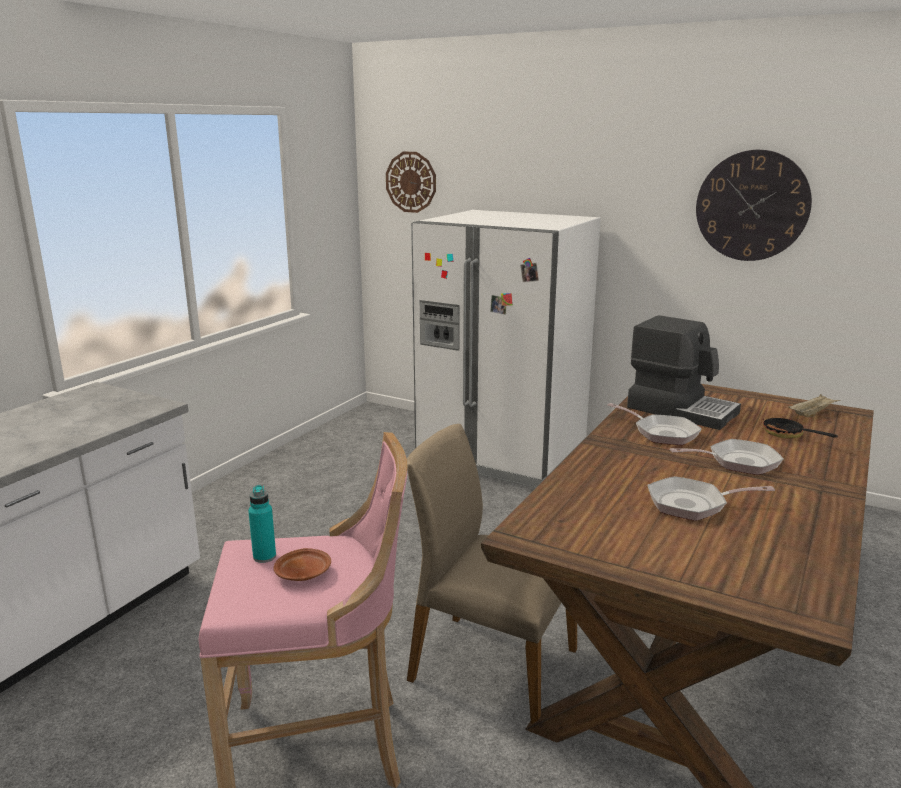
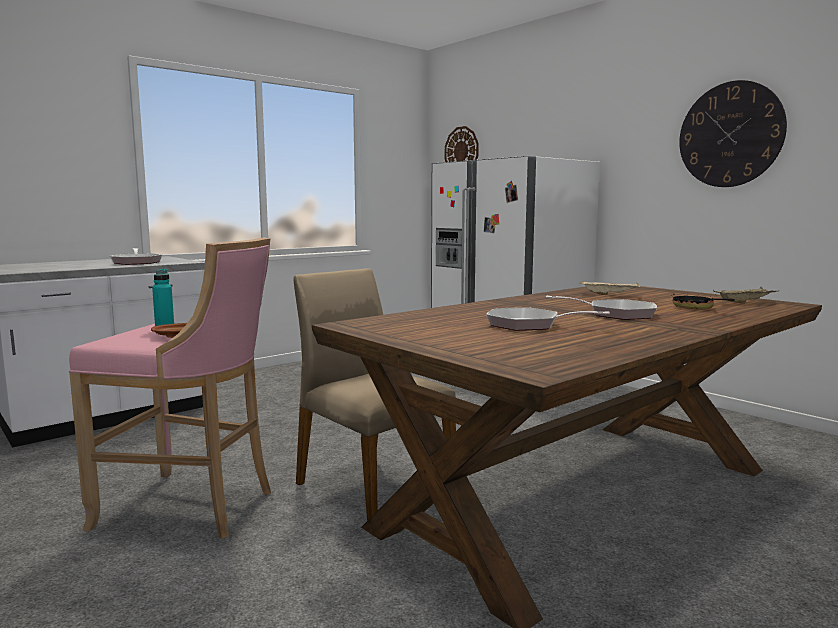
camera: 20 degrees right, 10 degrees down
frying pan [607,403,702,445] -> frying pan moved to [110,248,162,265]
coffee machine [627,315,741,430] -> beige tray [579,281,640,295]

